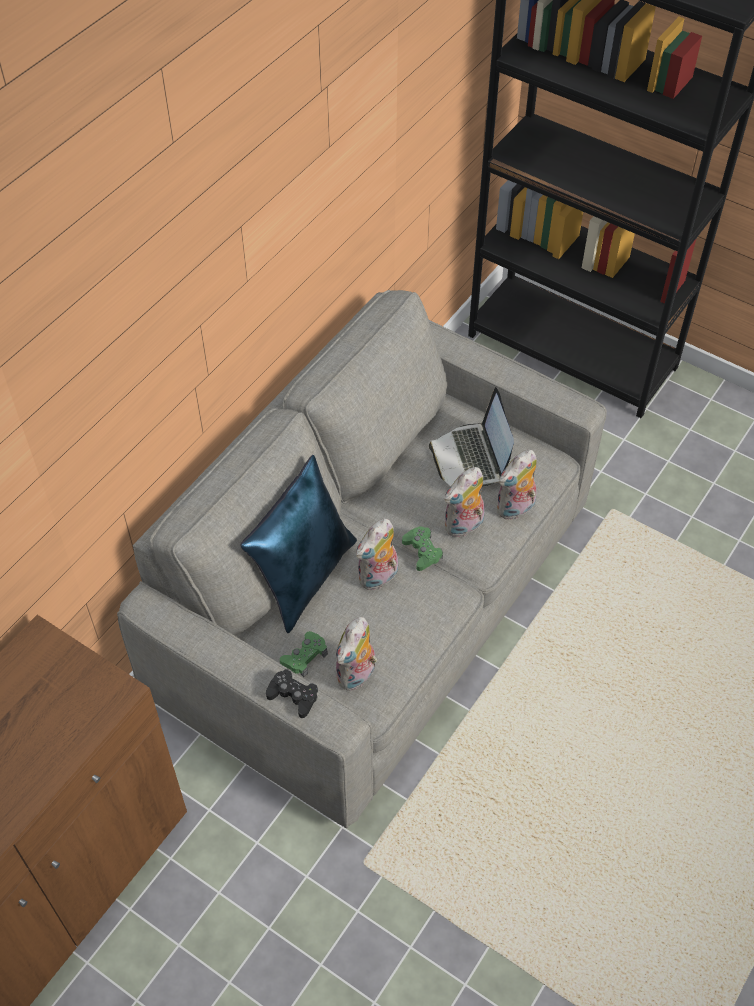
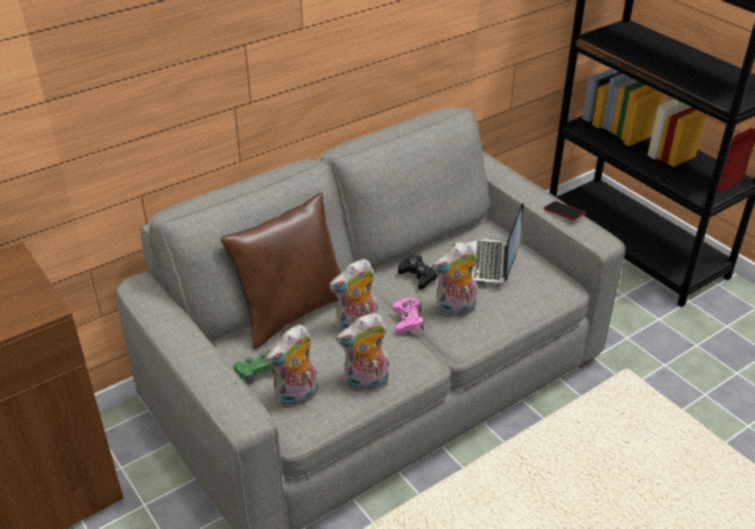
camera: 20 degrees right, 15 degrees down
blue pillow [241,455,357,633] -> brown pillow [221,193,341,349]
black game controller [266,669,318,718] -> black game controller moved to [398,255,439,290]
green game controller [402,526,443,571] -> pink game controller [393,298,424,334]
plush toy [497,450,537,520] -> plush toy moved to [336,313,389,393]
none -> phone [544,201,585,220]

